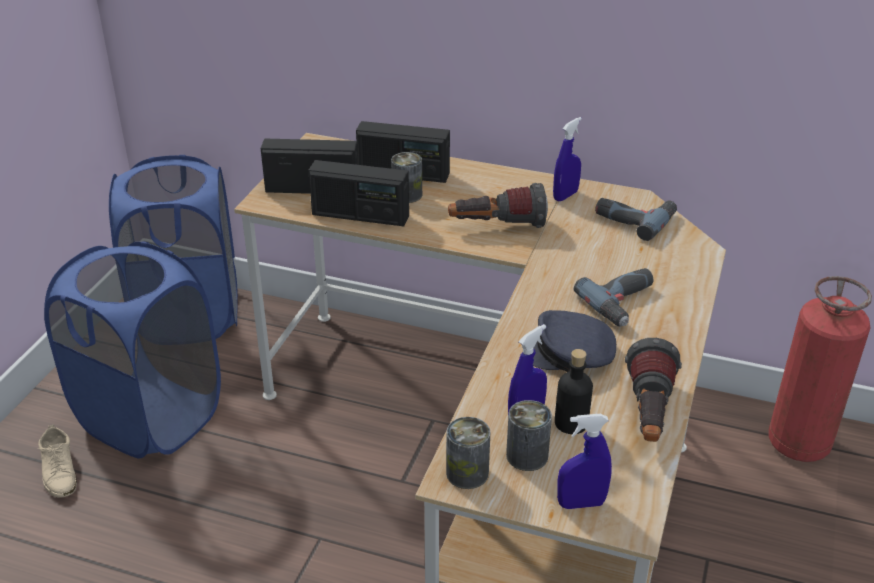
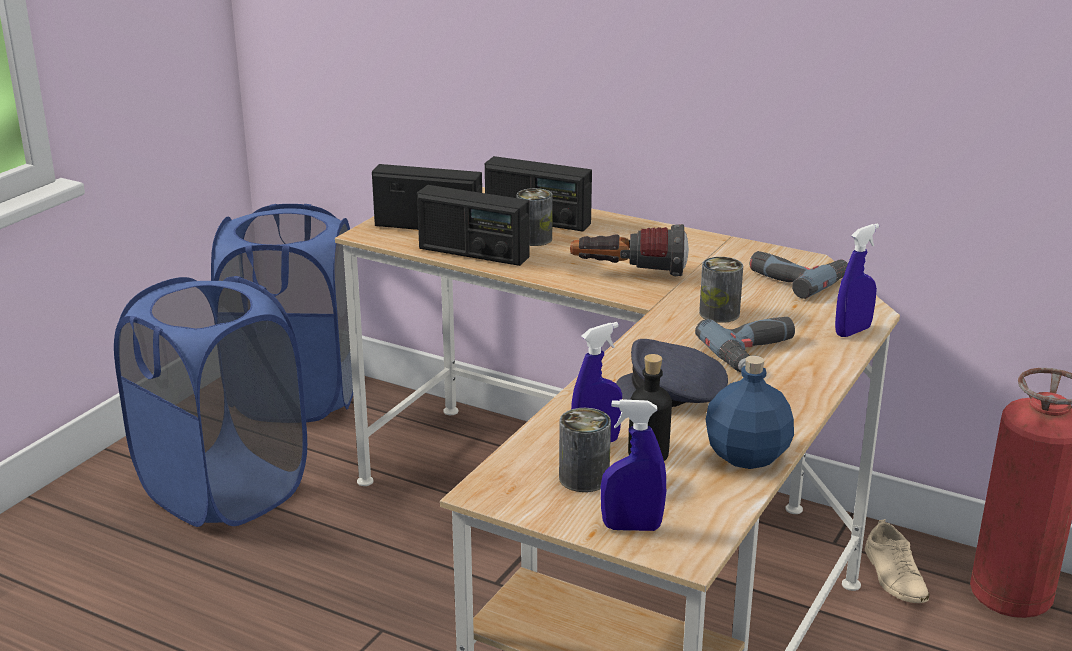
camera: 10 degrees right, 10 degrees down
beige shoe [37,425,77,497] -> beige shoe moved to [865,519,929,603]
can [446,417,490,489] -> can moved to [699,257,743,323]
blue spray bottle [553,117,582,202] -> blue spray bottle moved to [835,224,879,337]
flashlight [625,338,682,442] -> blue bottle [706,355,794,469]

